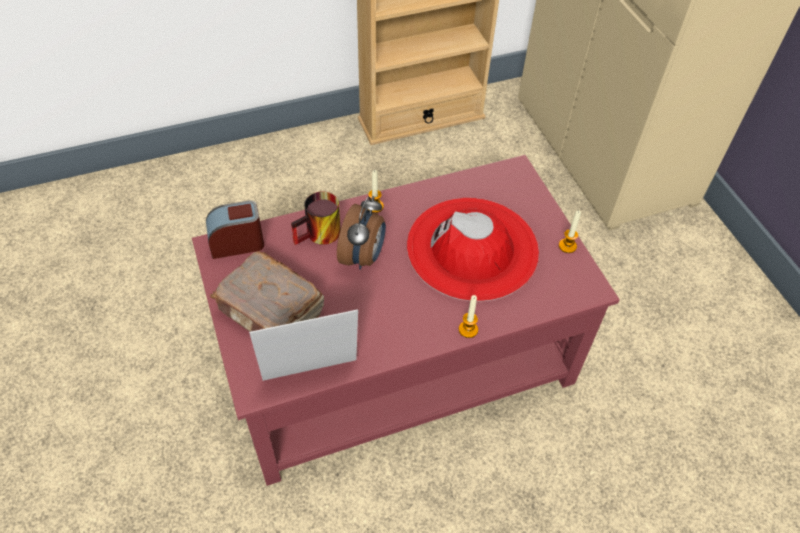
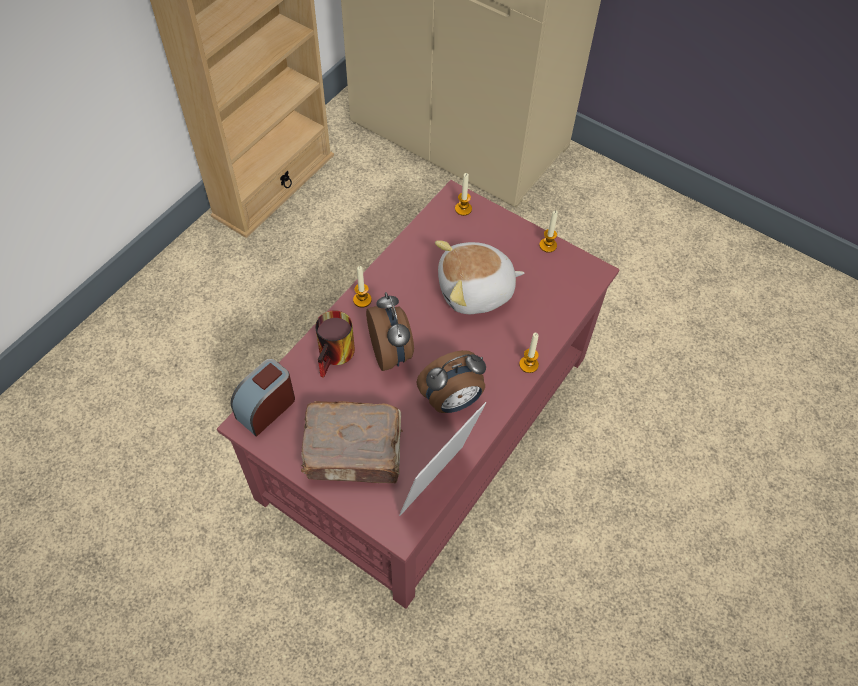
camera: 35 degrees left, 5 degrees up
red hat [407,198,539,302] -> plush toy [435,241,524,314]
none -> alarm clock [416,350,486,413]
none -> candle [455,173,472,216]

